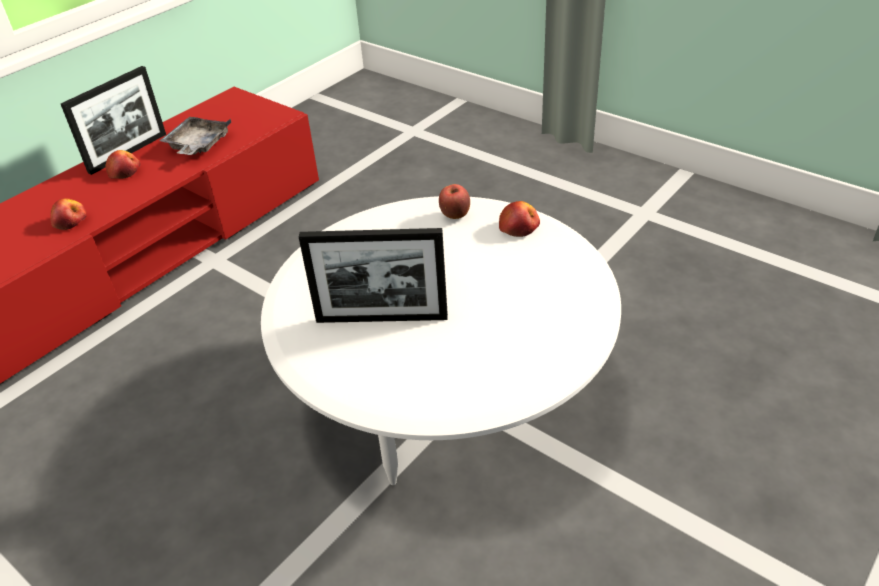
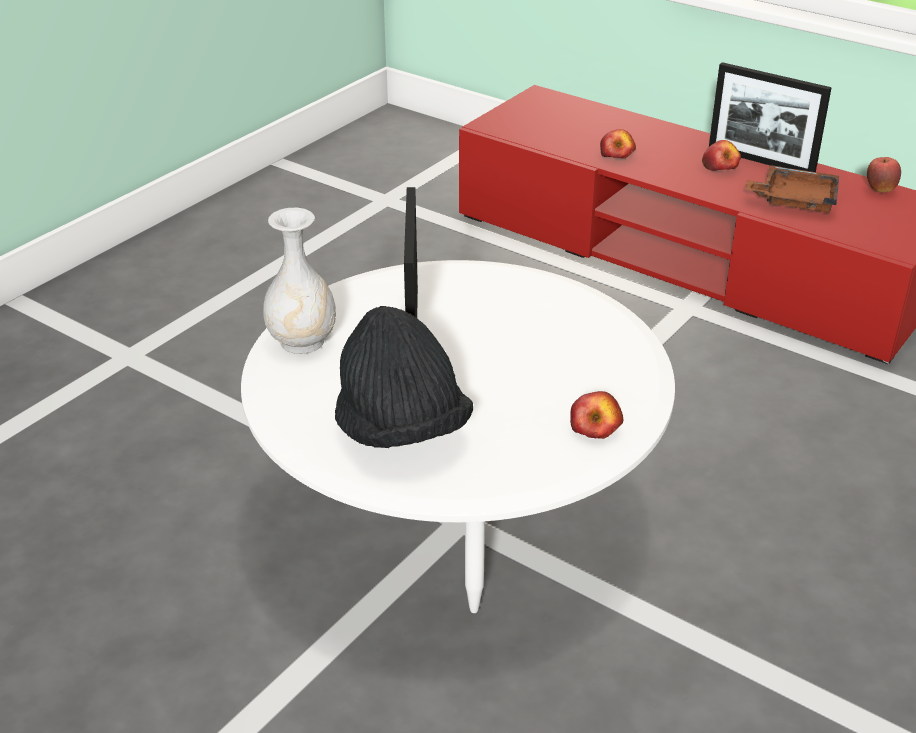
camera: 85 degrees right, 5 degrees down
grey tray [160,117,231,155] -> brown tray [745,165,839,213]
apple [439,184,470,219] -> apple moved to [867,157,901,192]
none -> white vase [263,208,336,354]
none -> black hat [335,306,473,448]

